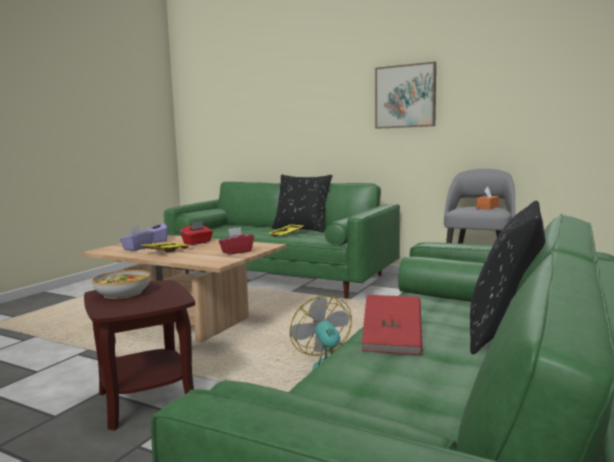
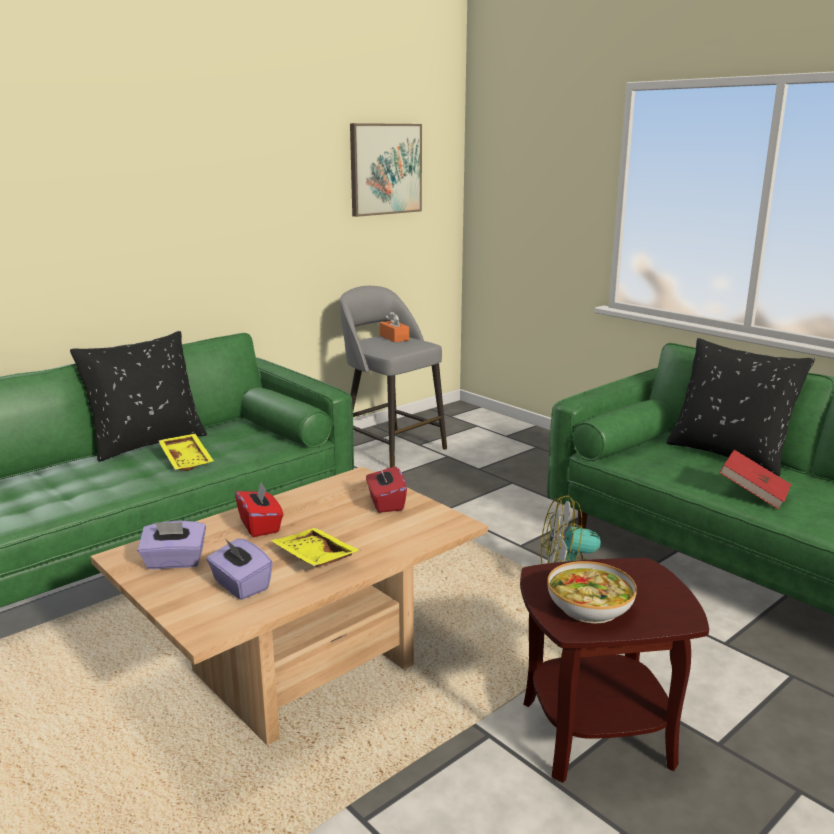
camera: 70 degrees left, 10 degrees up
picture [375,62,436,129] -> picture moved to [350,123,422,217]

